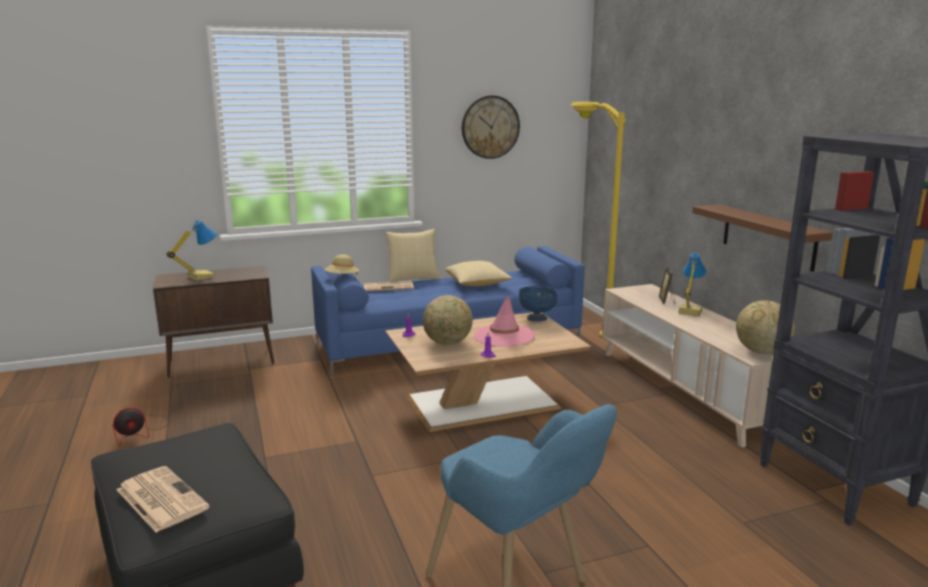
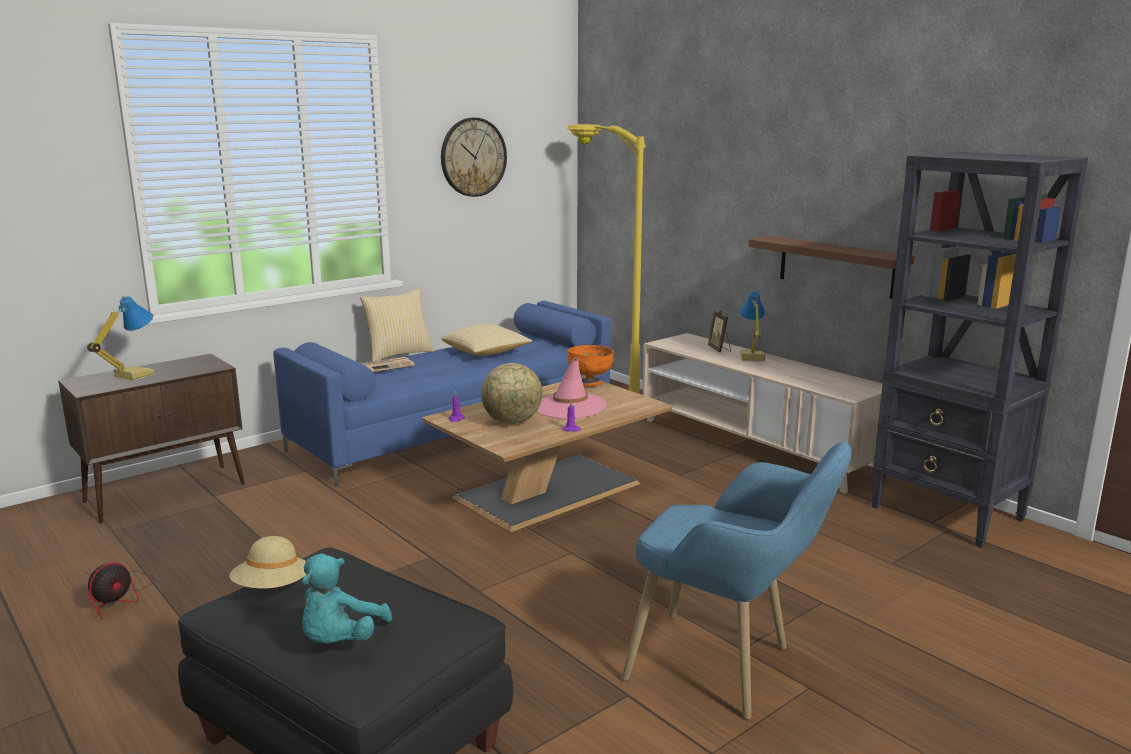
camera: 20 degrees left, 0 degrees up
newspaper [117,466,210,533] -> turquoise plush toy [301,553,392,644]
beige hat [324,255,359,275] -> beige hat moved to [229,536,306,589]
blue bowl [519,286,557,321] -> orange bowl [568,345,614,387]
globe [736,300,795,354] -> none

